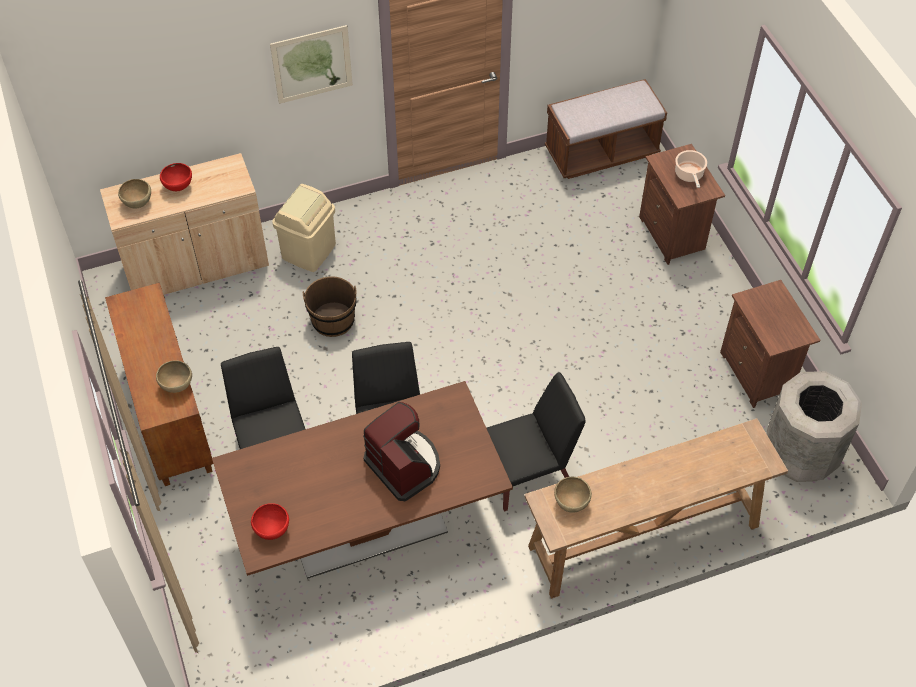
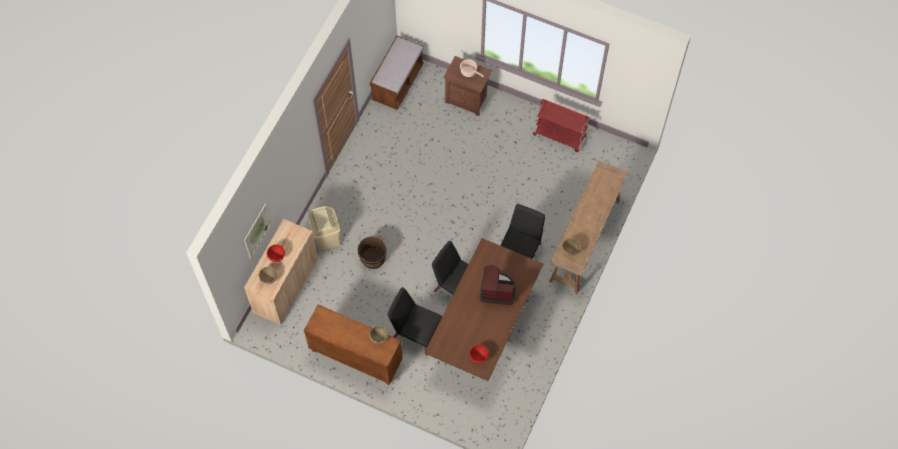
camera: 45 degrees left, 10 degrees up
picture [270,25,353,104] -> picture moved to [244,203,272,259]
brown nightstand [720,280,821,408] -> red cart [533,99,589,152]
grey trash can [766,371,862,482] -> none

